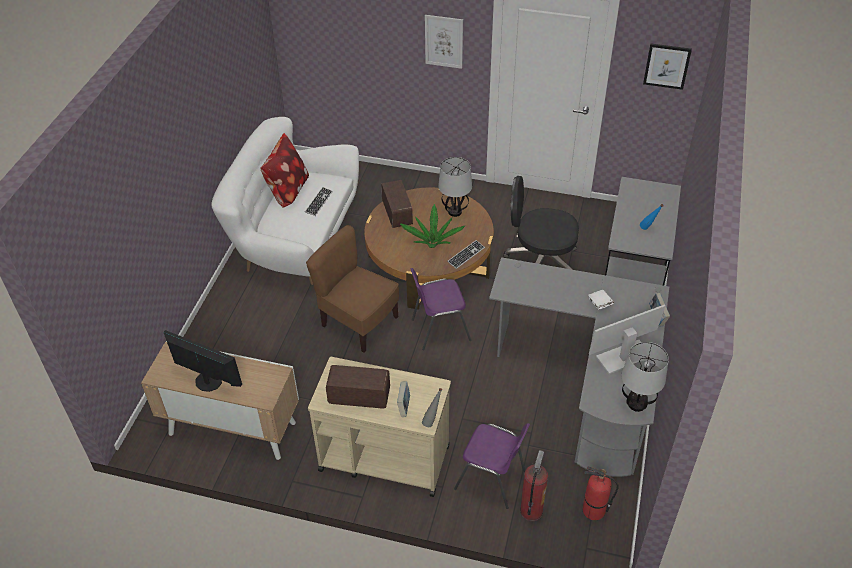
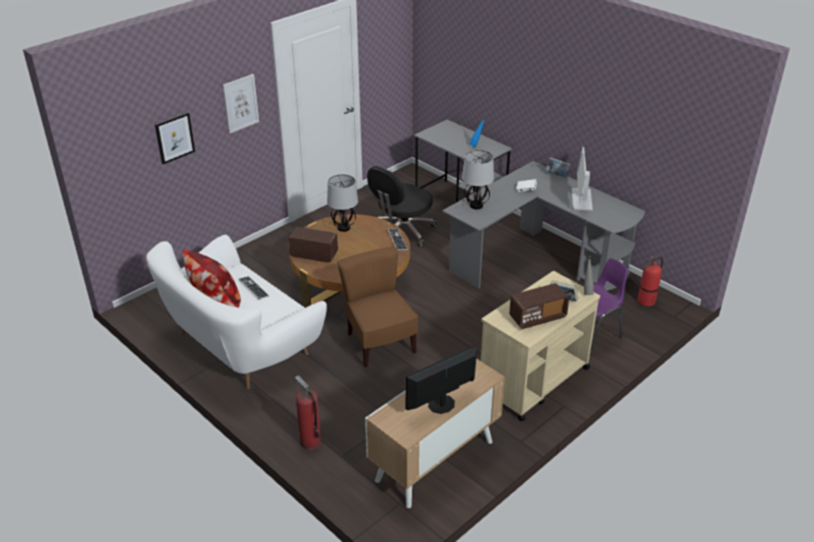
camera: 60 degrees left, 10 degrees down
brown chair [306,225,399,352] -> brown chair turned 90 degrees clockwise [337,246,418,368]
radio [326,365,390,409] -> radio turned 150 degrees counterclockwise [509,283,569,329]
potted plant [400,204,465,248] -> none
purple chair [411,268,471,350] -> none
fire extinguisher [520,450,548,521] -> fire extinguisher moved to [295,375,321,450]
table lamp [622,342,669,412] -> table lamp moved to [462,150,494,209]
picture [643,43,692,90] -> picture moved to [155,112,195,164]

